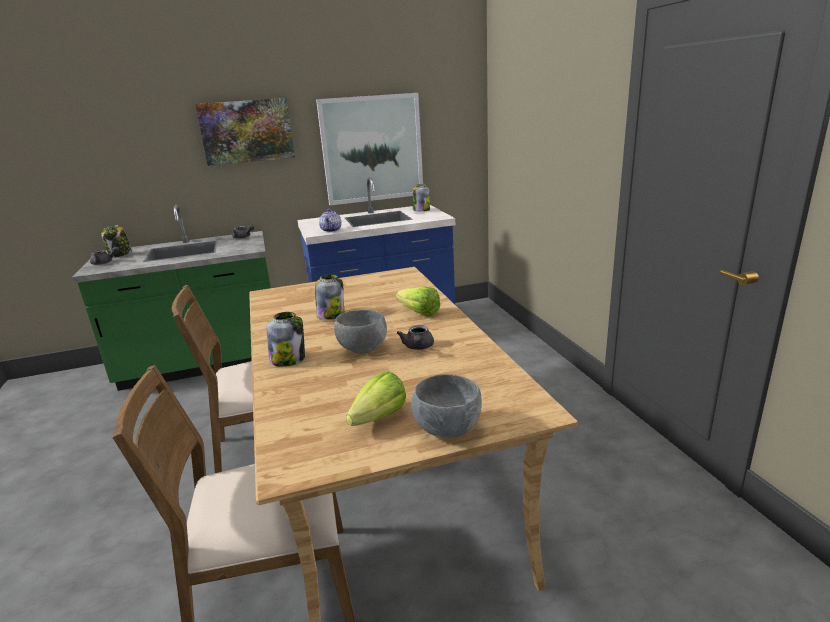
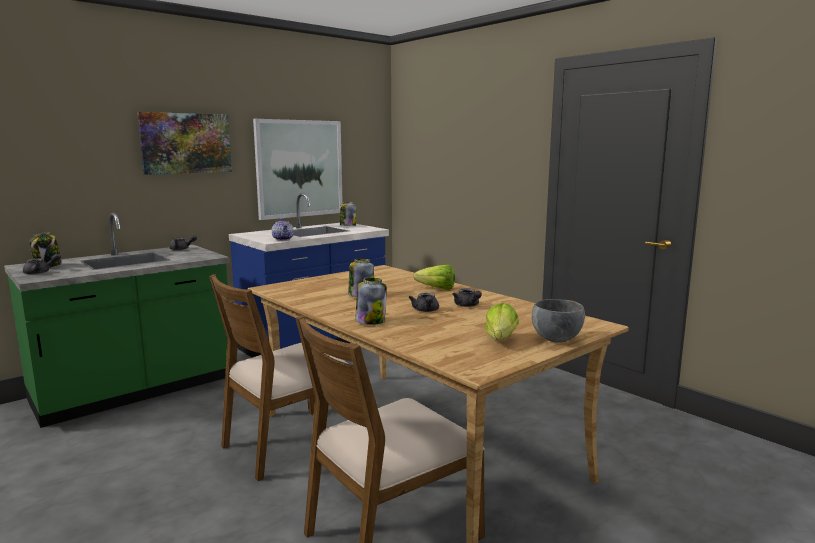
camera: 25 degrees left, 10 degrees down
grey bowl [334,310,387,354] -> grey teapot [408,293,439,312]

